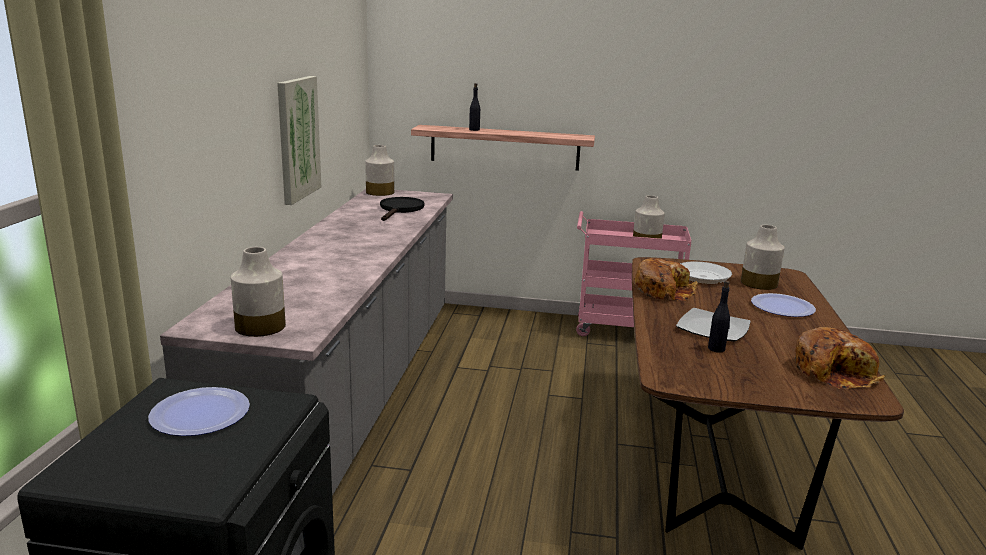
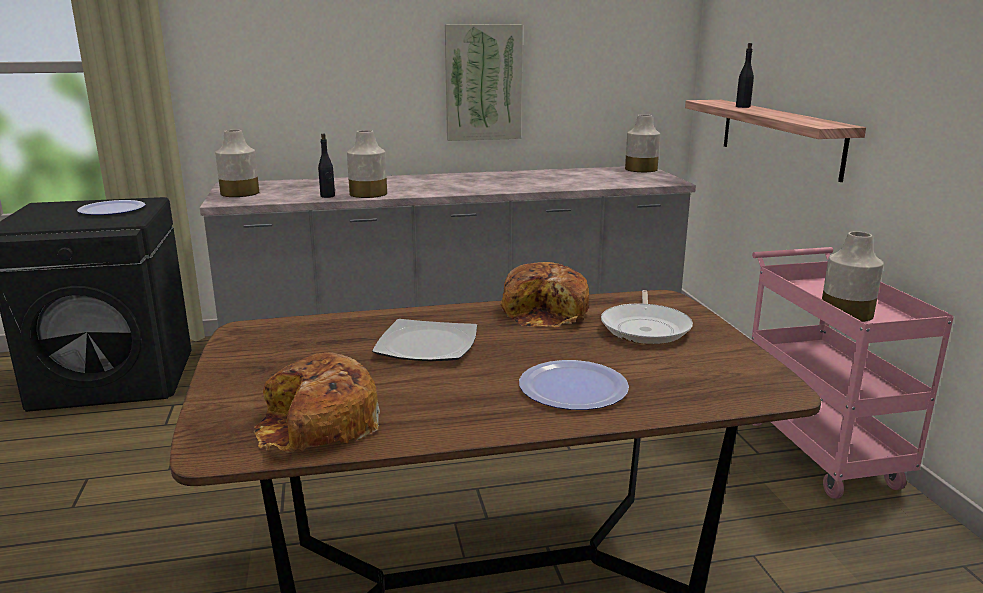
camera: 70 degrees right, 0 degrees up
black frying pan [380,197,424,221] -> none
black bottle [708,281,730,353] -> black bottle moved to [318,134,335,198]
beige vase [741,225,785,290] -> beige vase moved to [347,130,387,198]

